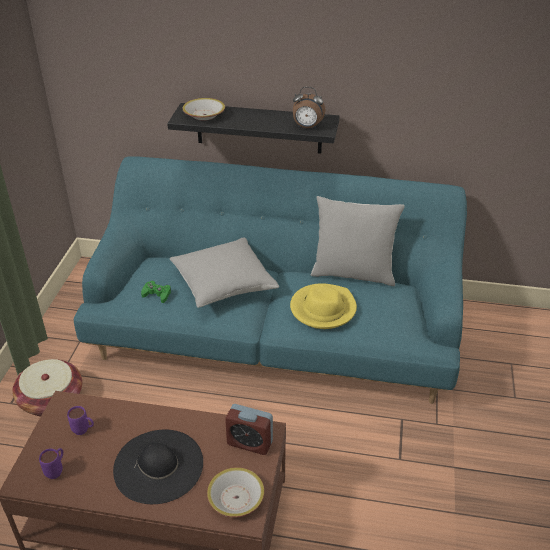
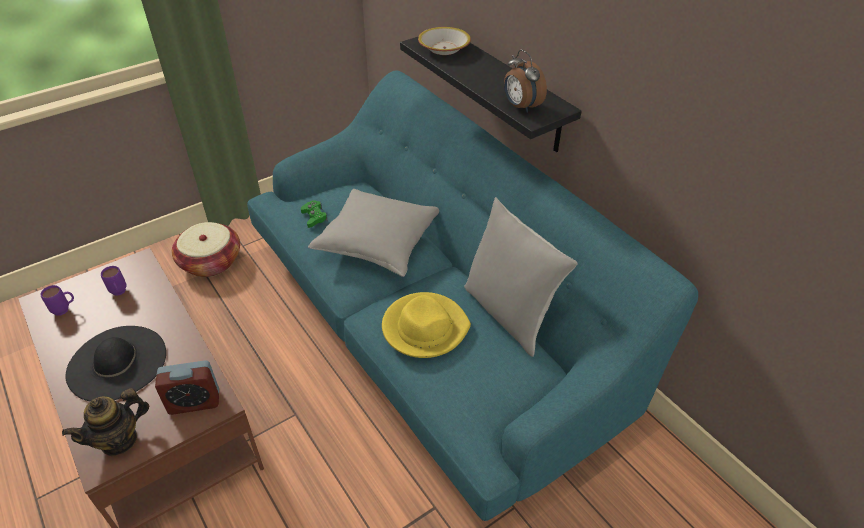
camera: 45 degrees right, 5 degrees up
bowl [207,467,265,517] -> teapot [62,388,149,456]
alarm clock [225,404,273,455] -> alarm clock turned 75 degrees counterclockwise [155,360,219,415]

